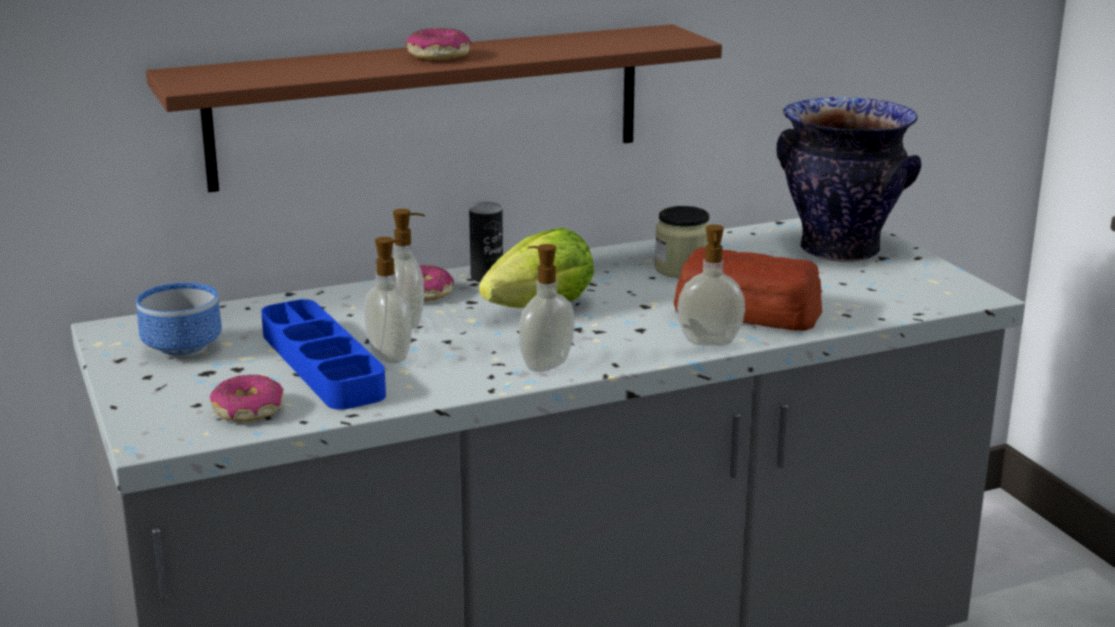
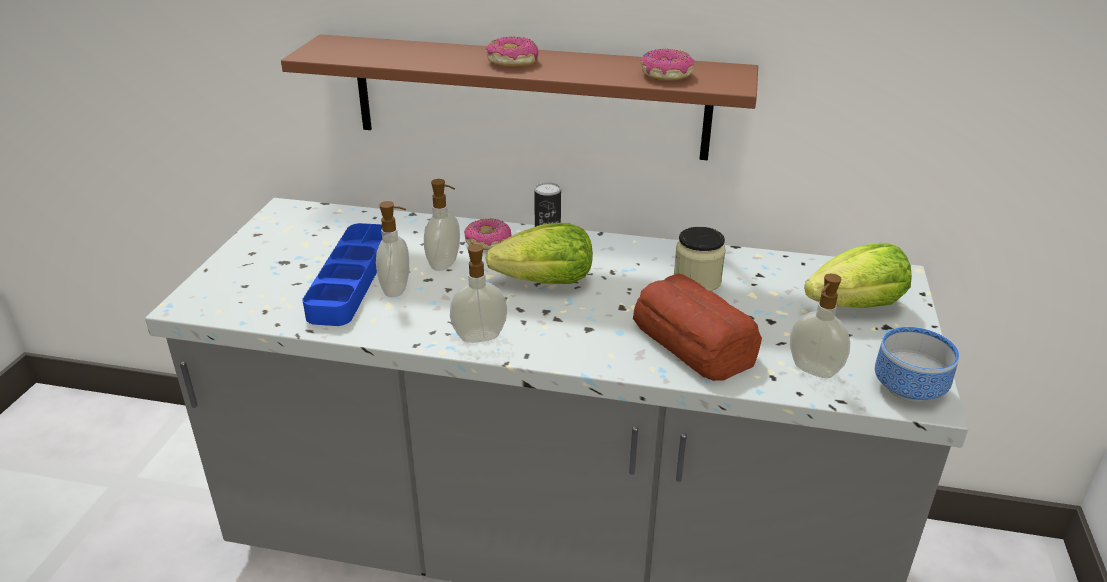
camera: 35 degrees right, 10 degrees up
bowl [136,283,222,359] -> bowl moved to [875,327,959,402]
donut [210,375,284,421] -> donut moved to [641,49,694,80]
soap dispenser [677,225,745,346] -> soap dispenser moved to [790,274,850,378]
vase [777,97,922,262] -> lettuce [804,243,912,308]

